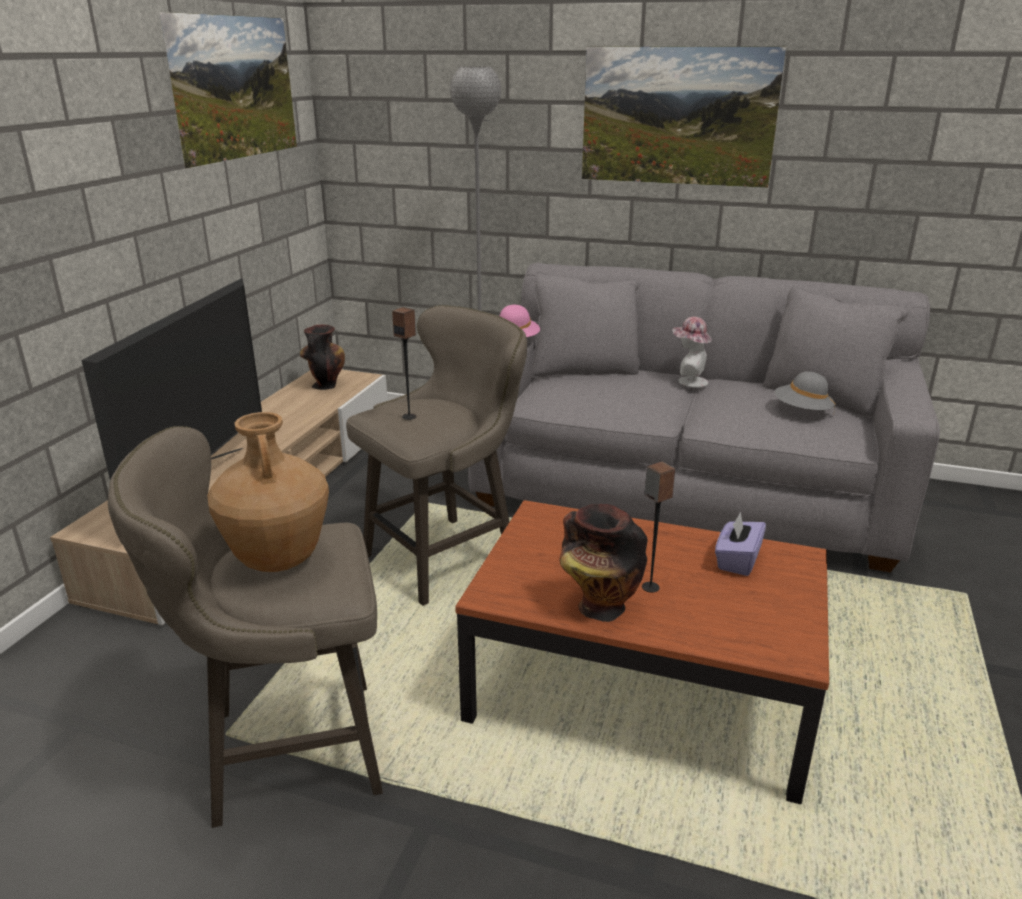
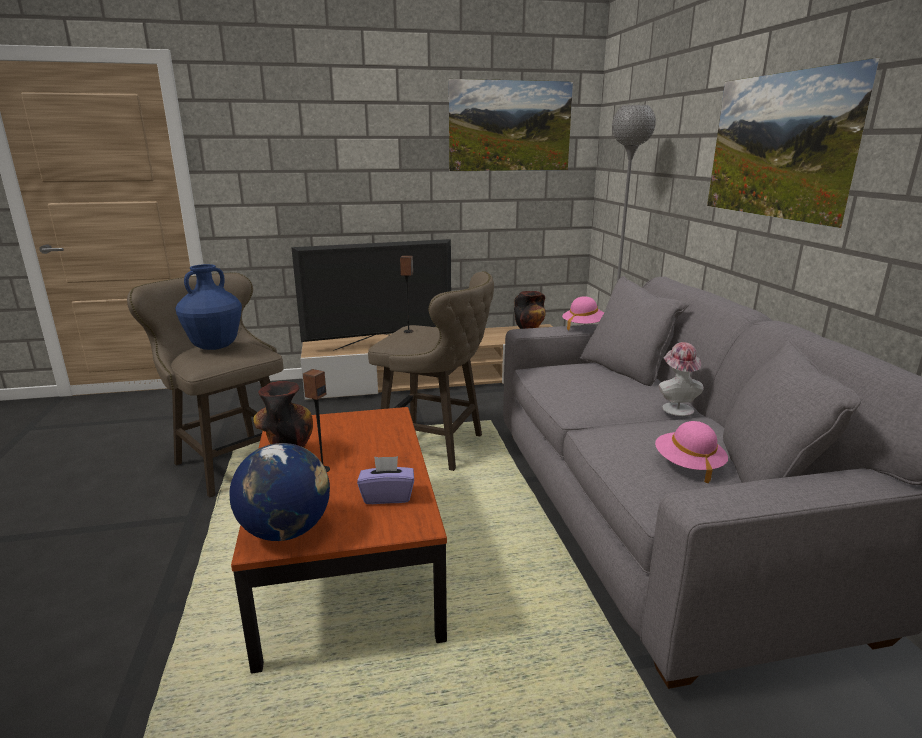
camera: 60 degrees right, 5 degrees down
brown vase [207,412,329,572] -> blue vase [175,264,242,350]
grey hat [775,371,835,416] -> pink hat [655,421,728,483]
none -> globe [230,443,330,541]

